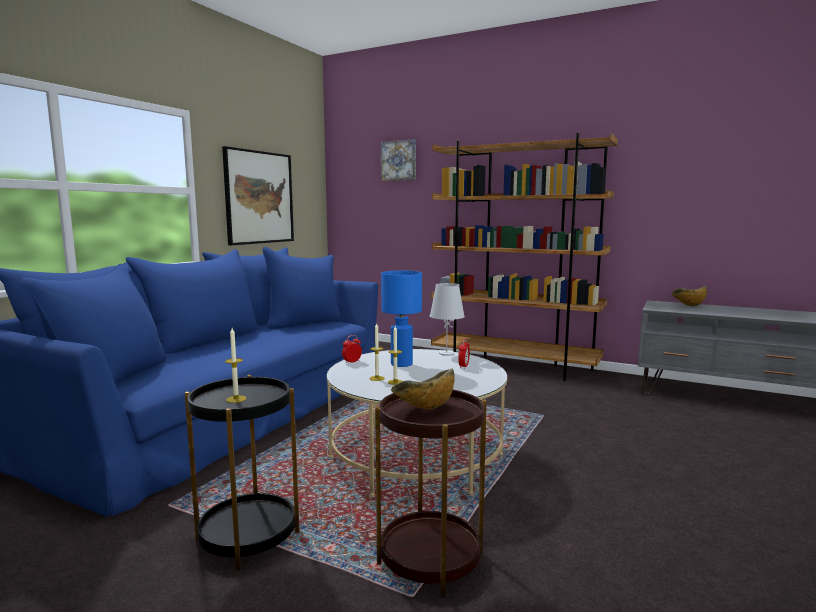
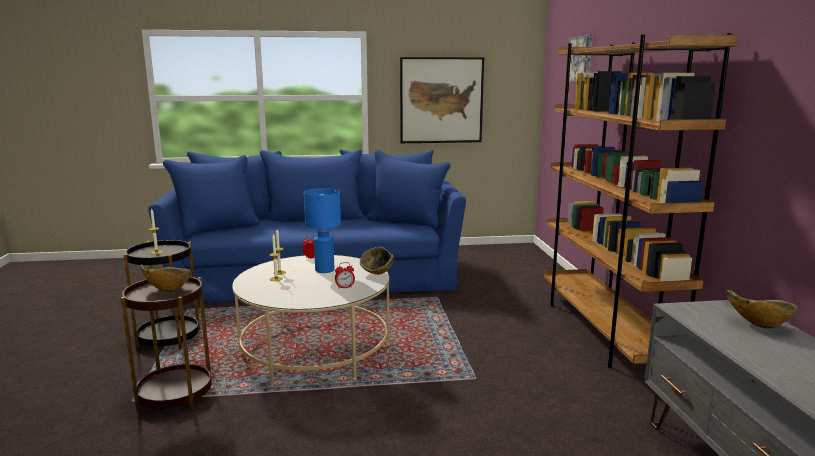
camera: 55 degrees right, 5 degrees up
white table lamp [430,283,465,355] -> bowl [360,247,394,275]

